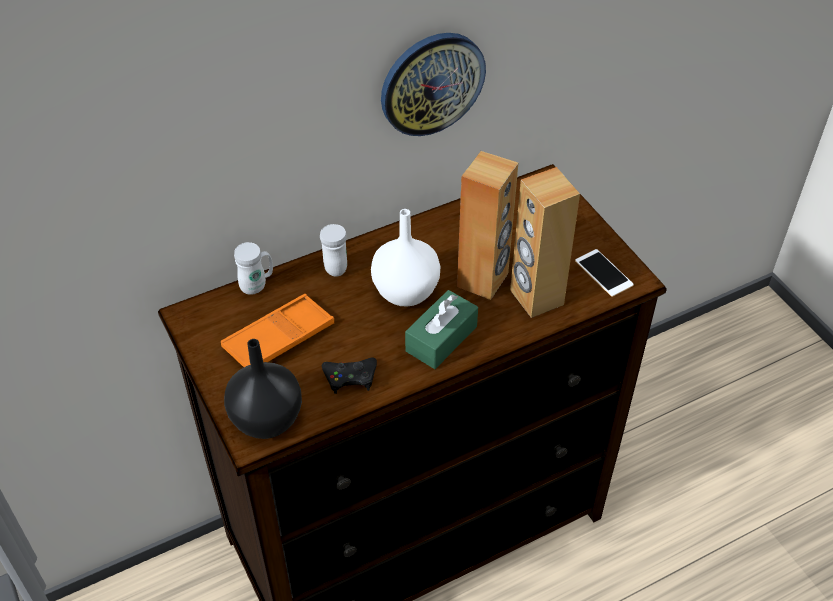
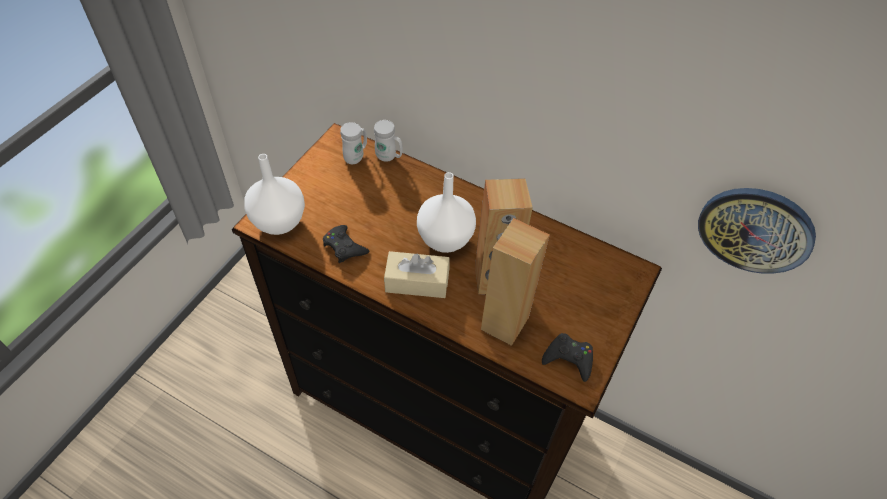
camera: 55 degrees right, 5 degrees up
orange tray [221,294,334,367] -> none
black vase [224,339,302,439] -> white vase [244,154,305,235]
white mug [320,224,347,277] -> white mug moved to [340,122,367,164]
wall clock [381,33,486,136] -> wall clock moved to [698,188,816,274]
green tissue box [405,290,478,369] -> beige tissue box [384,251,450,298]
phone [575,249,634,297] -> black game controller [542,333,593,382]

